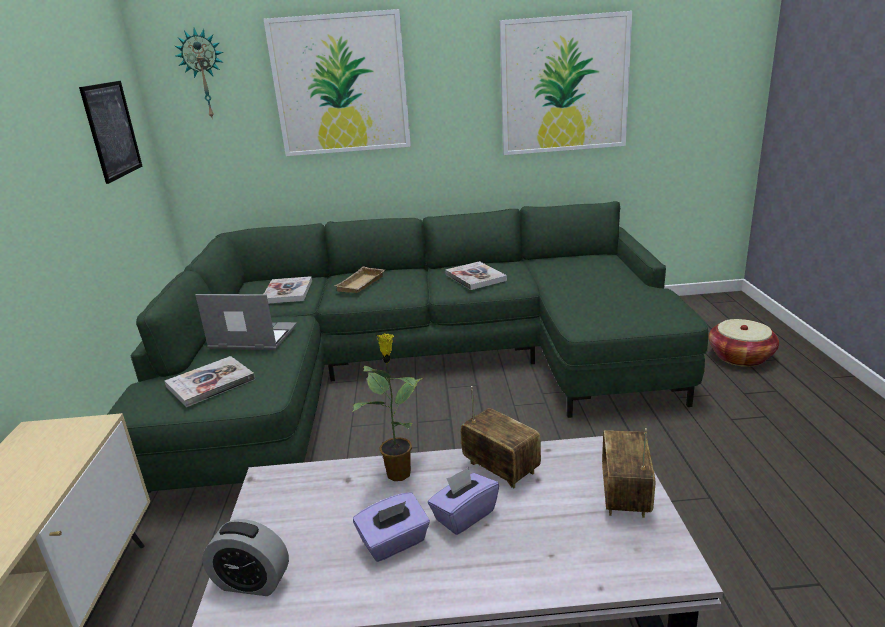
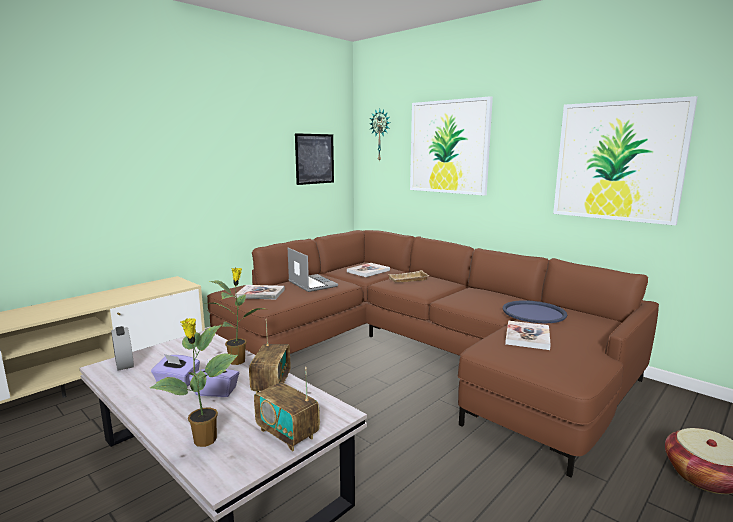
camera: 45 degrees right, 10 degrees down
green sofa [107,201,708,493] -> brown sofa [207,230,659,478]
book [445,261,507,290] -> book moved to [505,321,551,350]
radio [602,428,655,518] -> radio turned 105 degrees counterclockwise [254,367,320,451]
none -> potted plant [150,318,238,447]
none -> blue tray [503,300,567,323]

